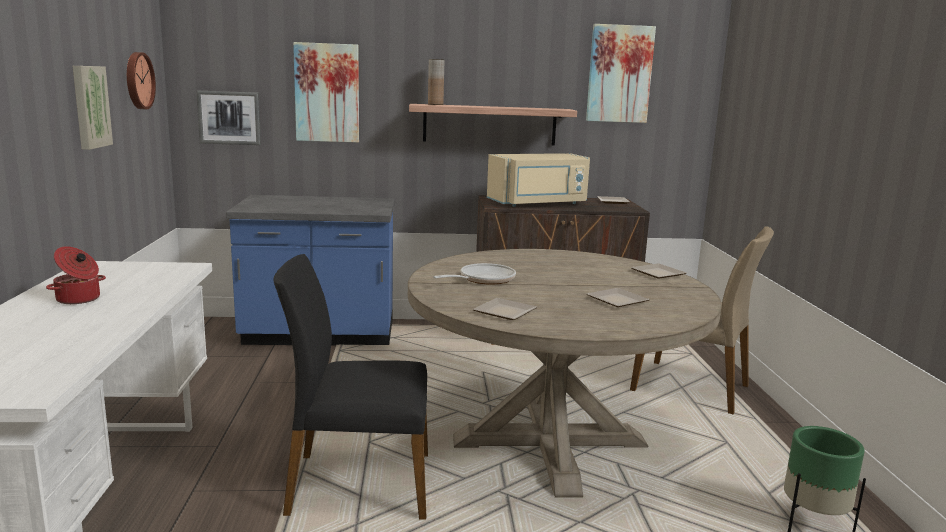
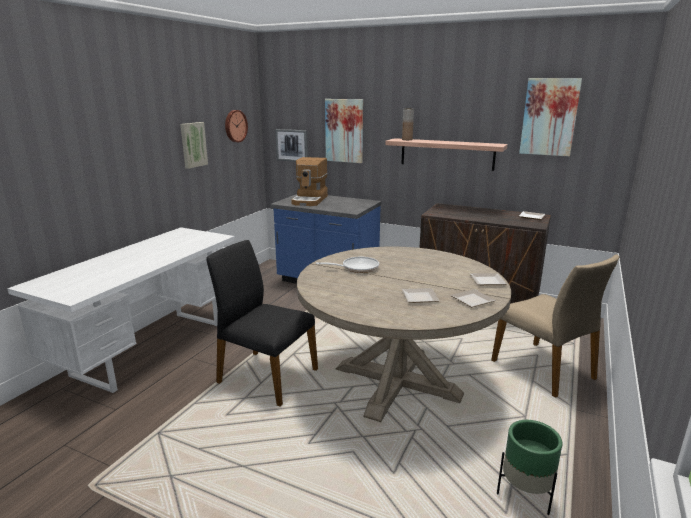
camera: 30 degrees right, 5 degrees up
cooking pot [46,246,106,304] -> none
plate [473,298,537,320] -> plate moved to [450,289,496,307]
beige microwave [487,153,590,207] -> none
none -> coffee machine [291,157,328,206]

